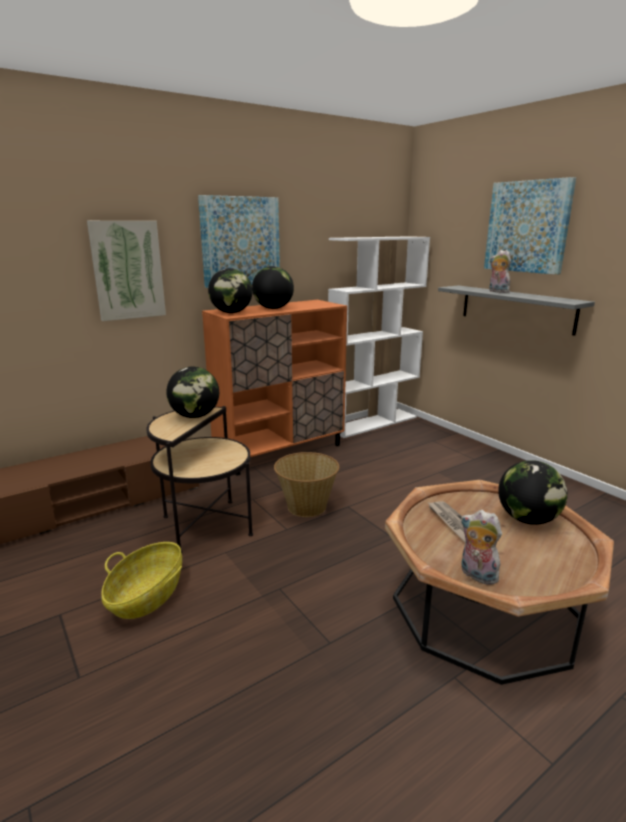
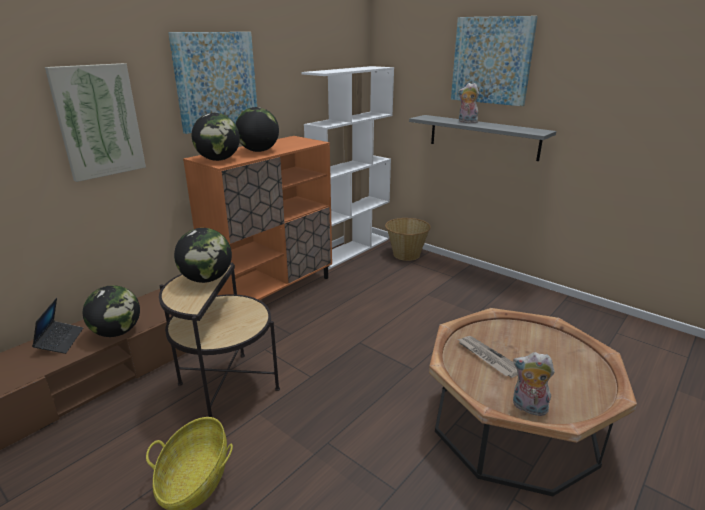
camera: 15 degrees left, 5 degrees up
basket [274,452,339,517] -> basket moved to [385,218,431,261]
globe [498,460,568,525] -> globe moved to [83,285,140,337]
none -> laptop [32,298,83,354]

